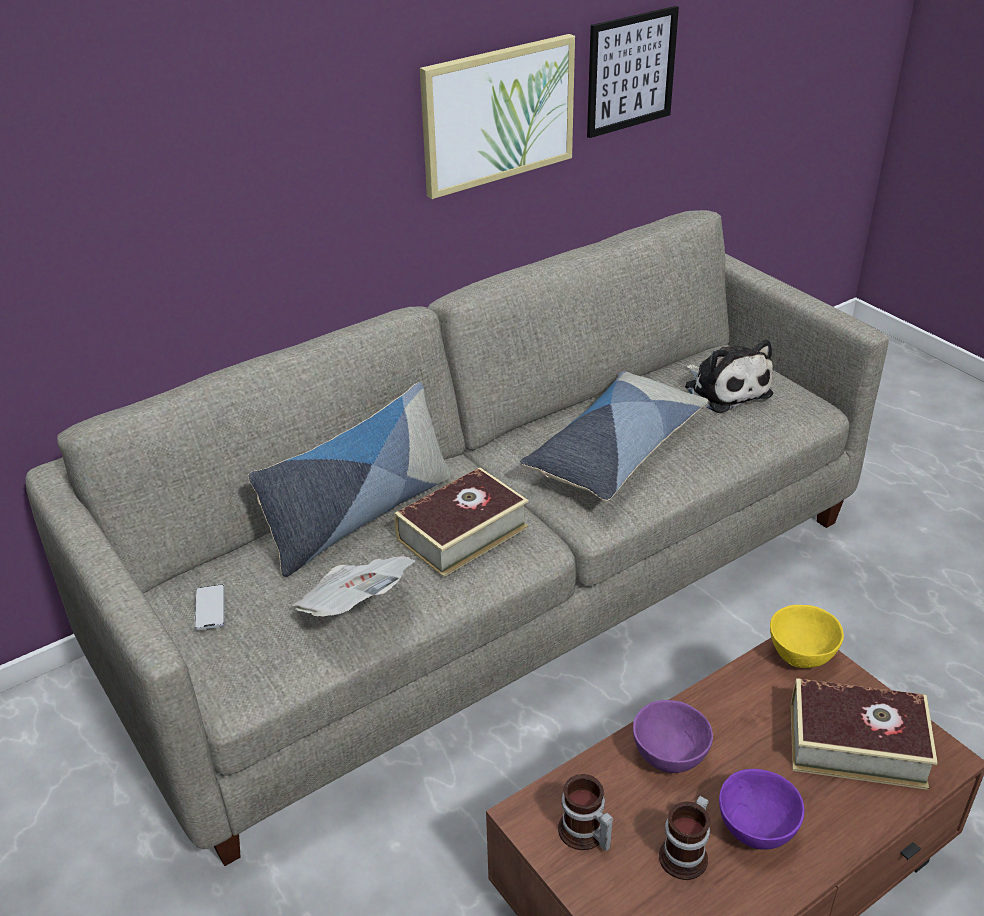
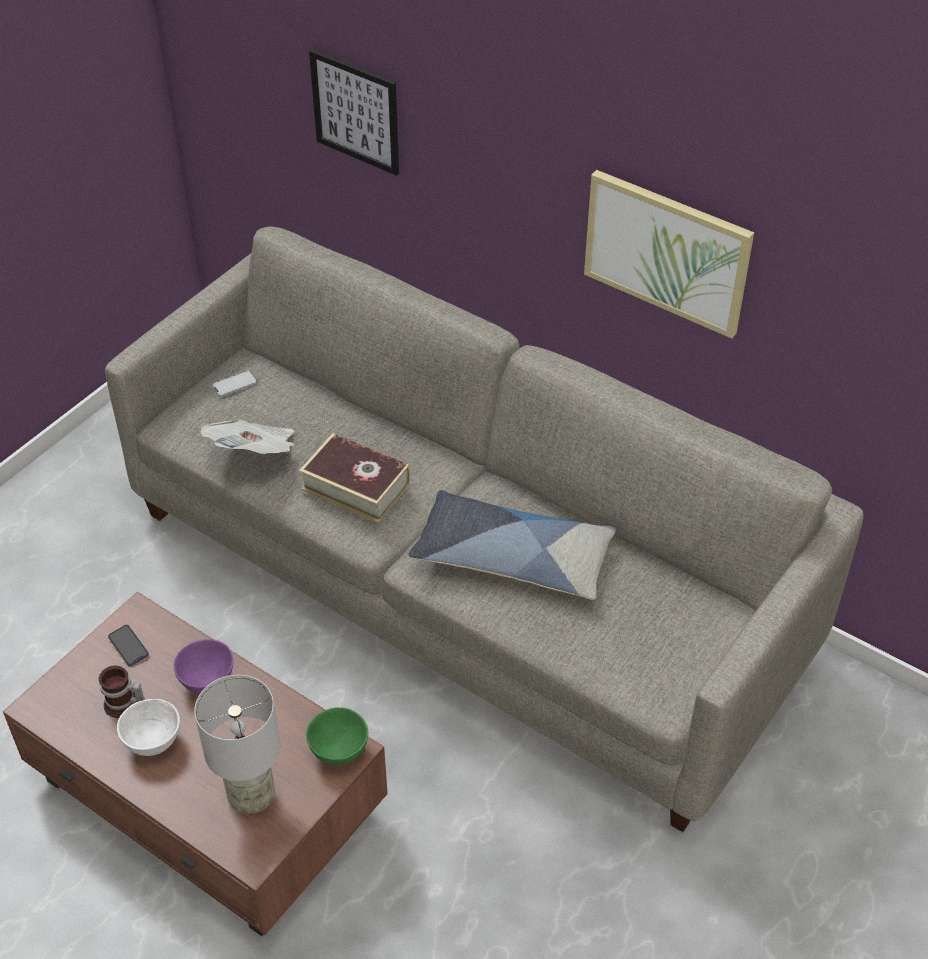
camera: 70 degrees right, 10 degrees up
pillow [248,382,451,577] -> none
mug [558,774,613,851] -> phone [108,625,149,666]
picture [587,6,679,138] -> picture moved to [309,49,399,176]
plush toy [685,340,773,413] -> none
purple bowl [719,769,804,850] -> white bowl [117,699,180,756]
yellow bowl [770,605,844,668] -> green bowl [306,707,368,765]
book [791,678,938,790] -> grey table lamp [194,675,280,814]

